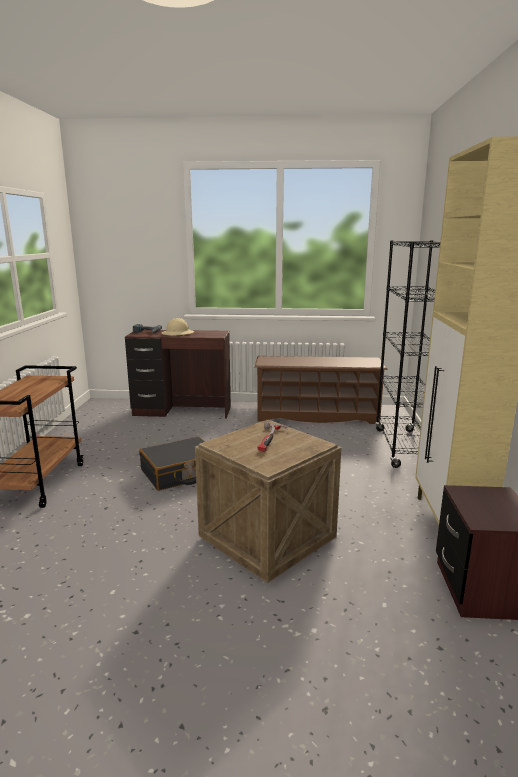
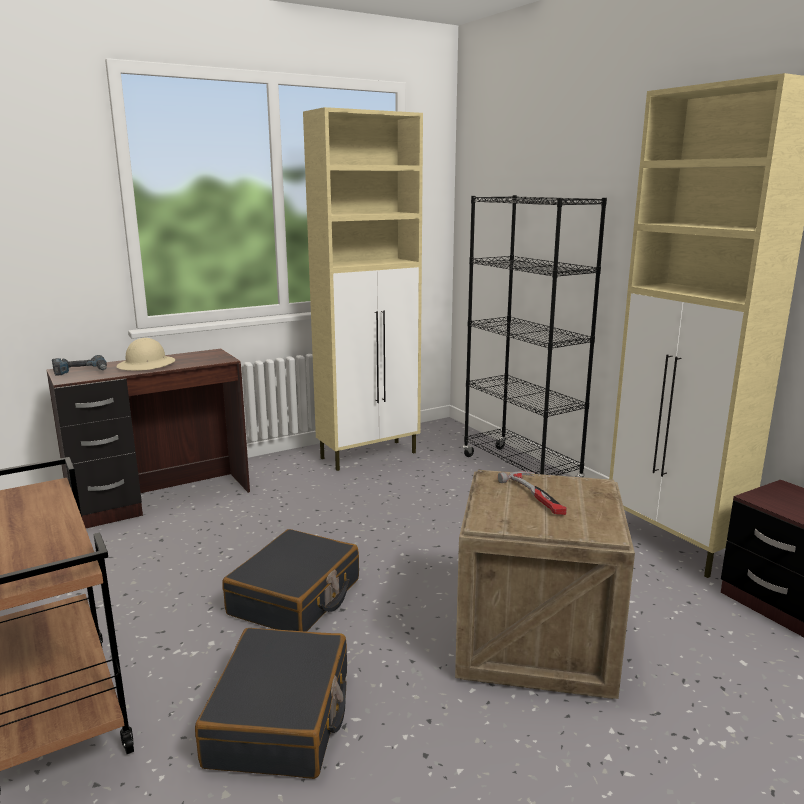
camera: 35 degrees left, 0 degrees up
brown shoe rack [254,356,388,424] -> beige cabinet [303,107,423,471]
none -> black suitcase [195,628,347,779]

